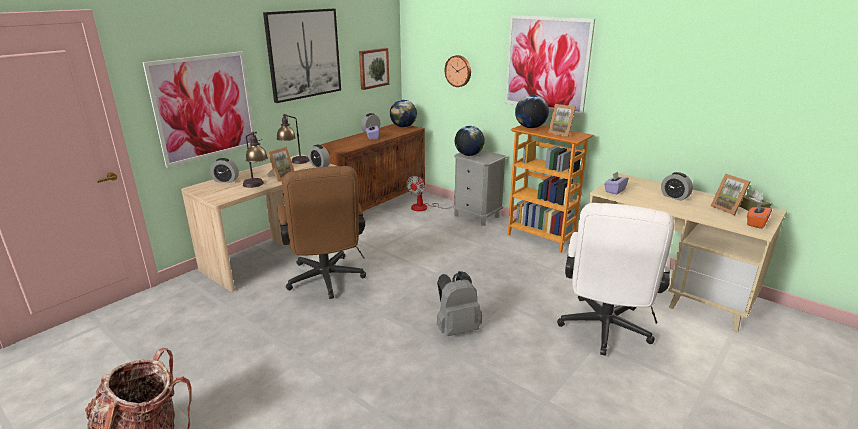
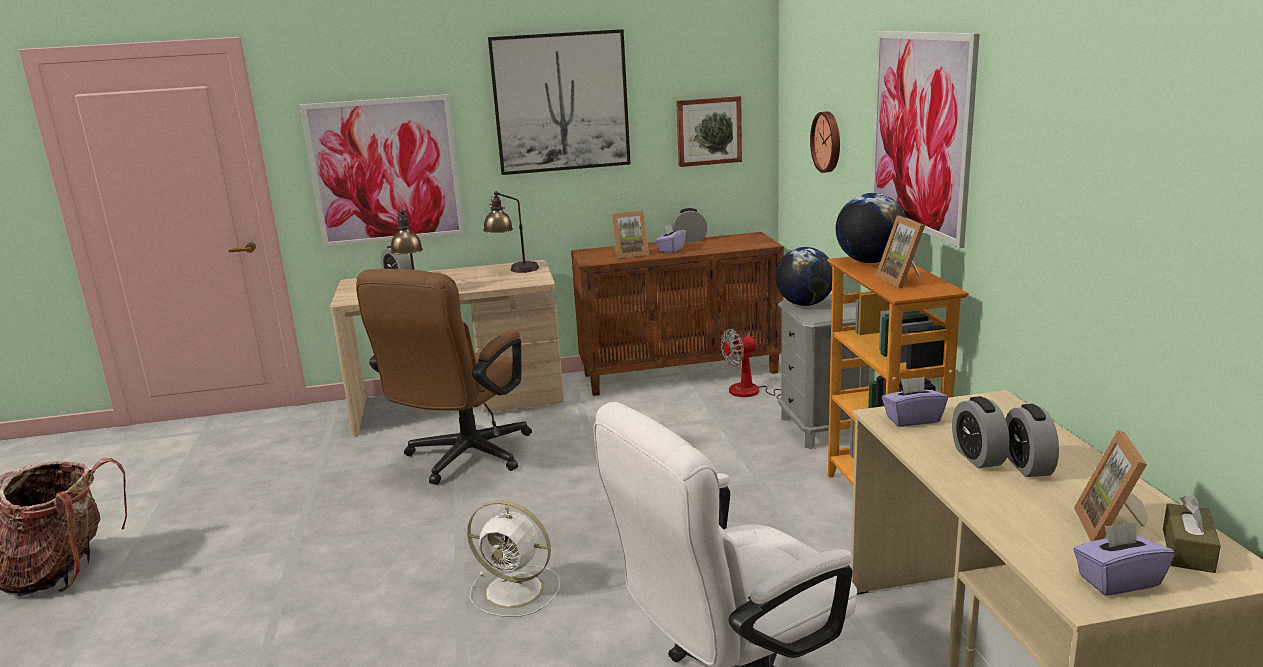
camera: 40 degrees right, 5 degrees down
picture frame [267,147,294,182] -> picture frame moved to [612,211,649,259]
alarm clock [309,144,330,167] -> alarm clock moved to [952,396,1010,468]
globe [390,100,417,127] -> none
grey backpack [437,271,482,336] -> white fan [467,500,560,617]
orange tissue box [747,202,772,229] -> purple tissue box [1073,522,1175,596]

